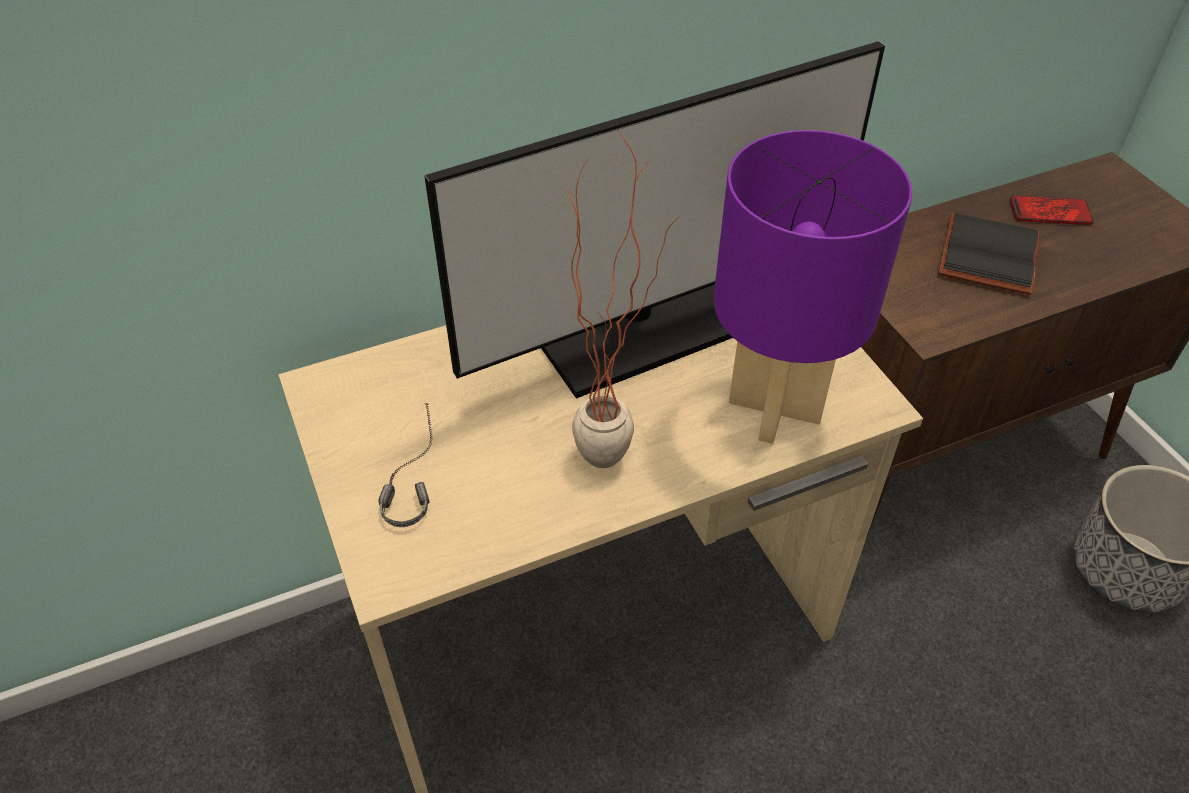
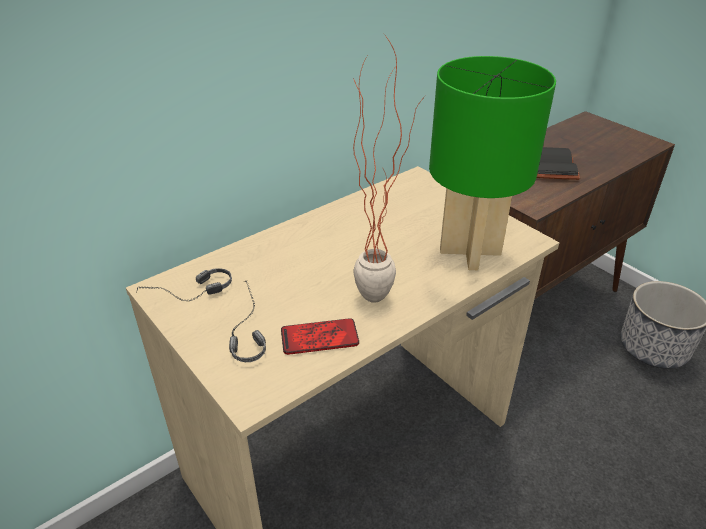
camera: 15 degrees left, 10 degrees down
monitor [424,41,885,399] -> none
purple table lamp [714,130,912,444] -> green table lamp [429,56,556,270]
phone [1010,196,1094,225] -> phone moved to [281,318,359,355]
none -> headphones [136,268,232,301]

